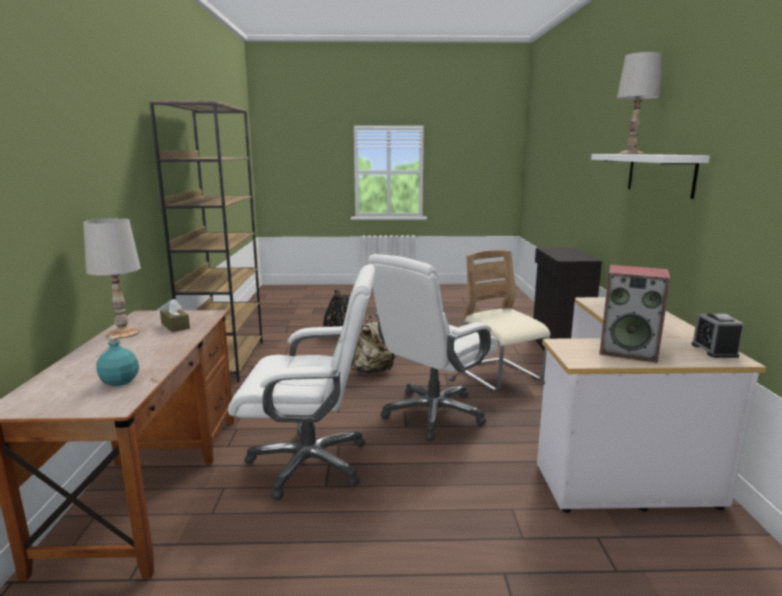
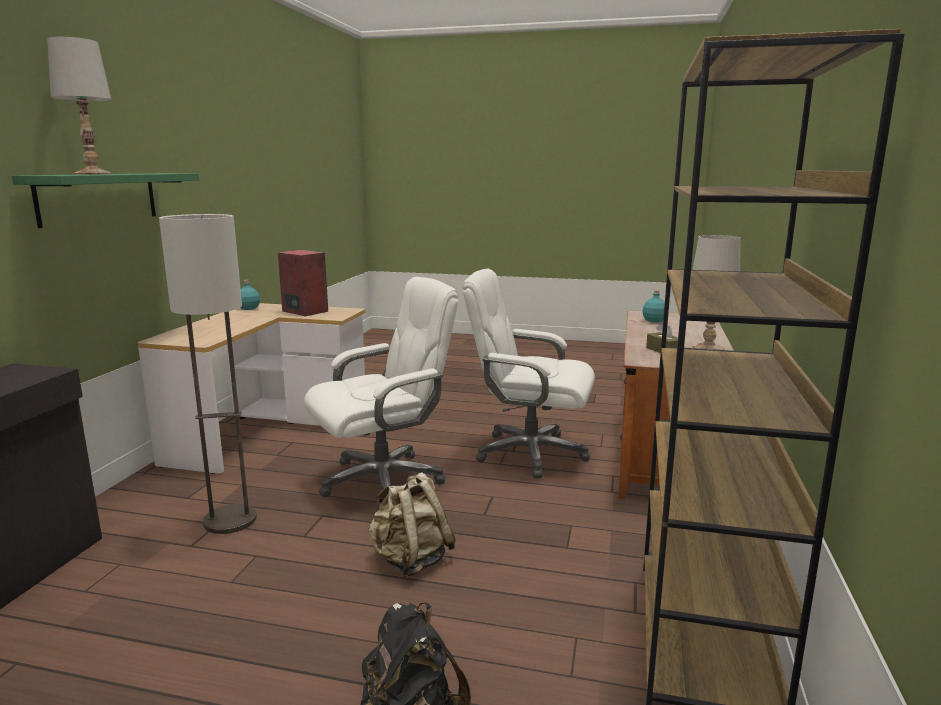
camera: 165 degrees left, 0 degrees up
beige chair [462,250,551,391] -> floor lamp [159,214,257,534]
white shelf [591,154,710,199] -> green shelf [12,173,199,228]
alarm clock [692,313,744,358] -> turquoise bottle [240,280,260,310]

